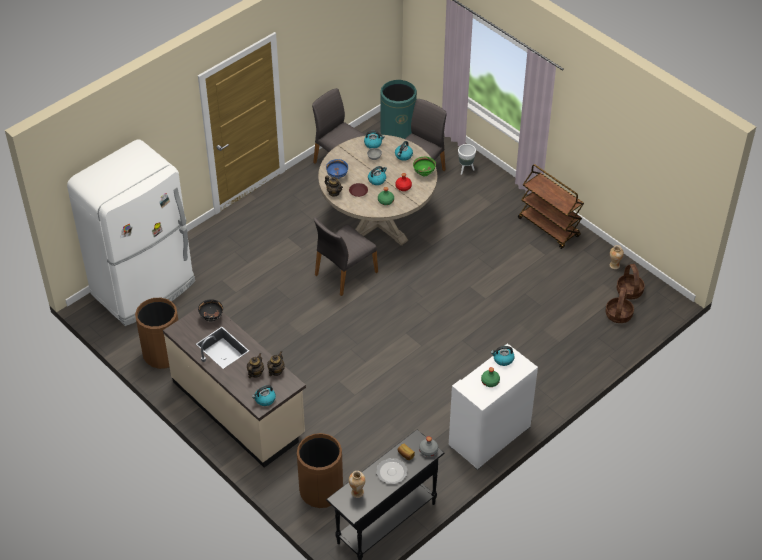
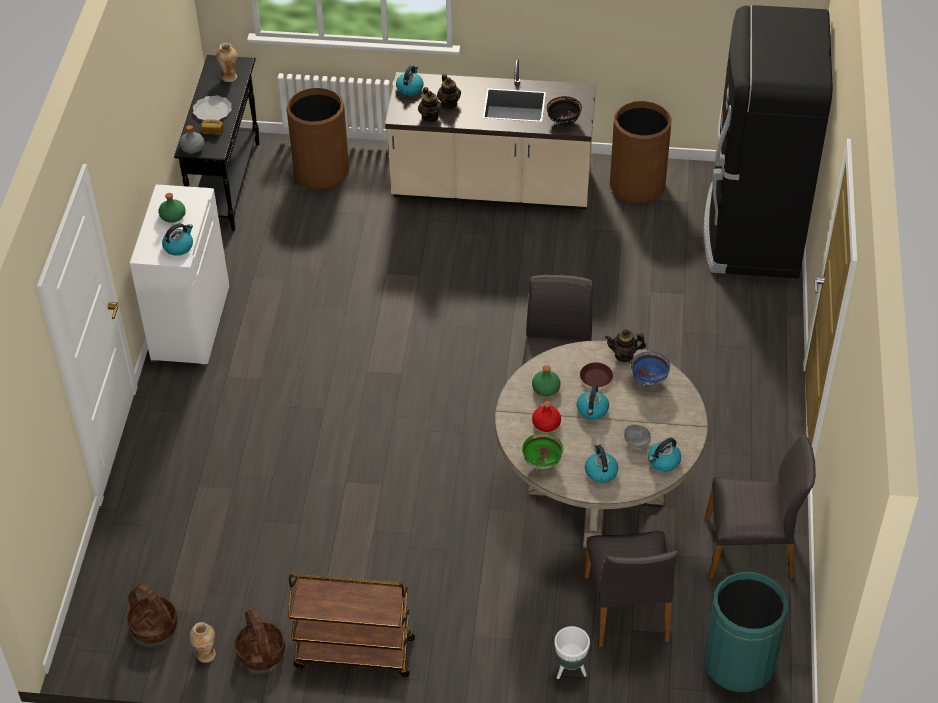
camera: 140 degrees right, 0 degrees up
white fridge [67,140,195,326] -> black fridge [704,5,833,278]
basket [606,287,634,323] -> basket moved to [235,608,285,670]

